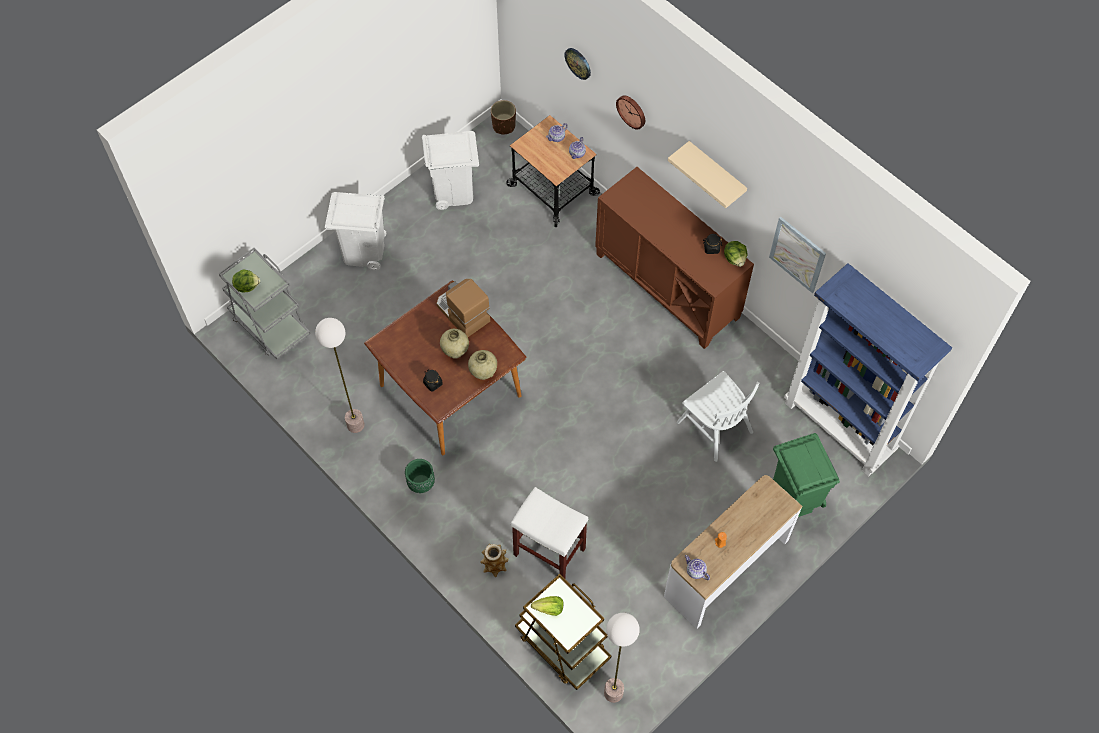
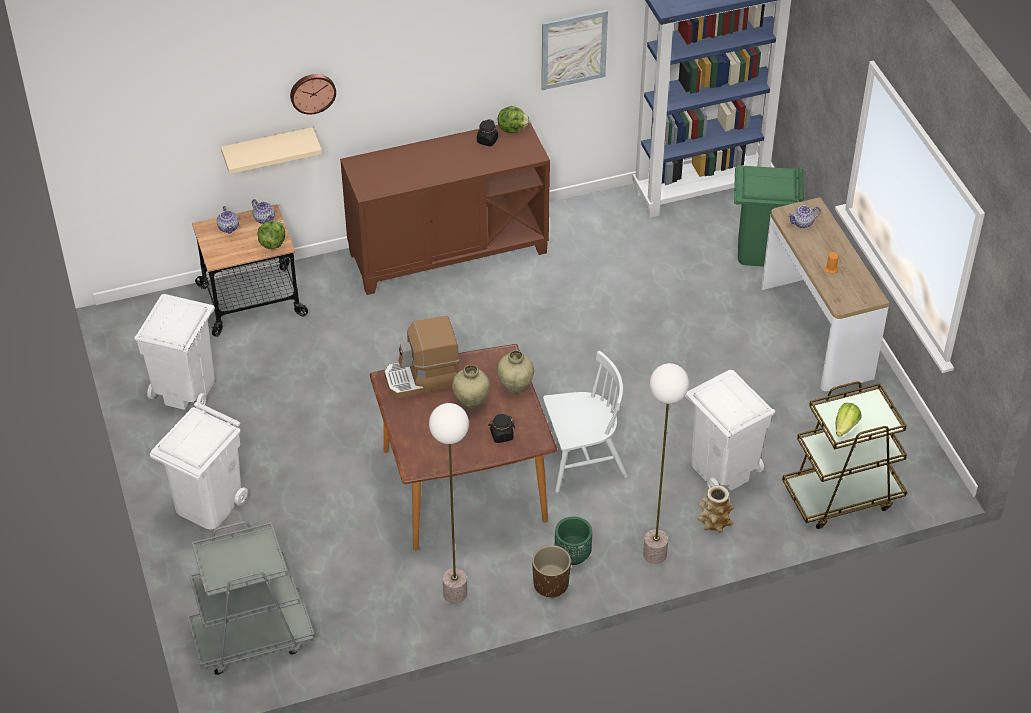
camera: 65 degrees left, 15 degrees down
lettuce [232,269,260,293] -> lettuce moved to [257,221,285,249]
brown planter [491,100,516,135] -> brown planter moved to [532,545,571,598]
white stool [511,487,588,578] -> white trash can [685,370,775,490]
wall clock [564,48,591,80] -> none
floor lamp [604,613,640,703] -> floor lamp moved to [643,363,689,564]
beige shelf [668,141,747,208] -> beige shelf moved to [221,127,322,174]
white chair [677,371,759,462] -> white chair moved to [543,351,628,493]
teapot [685,555,710,580] -> teapot moved to [788,206,821,228]

